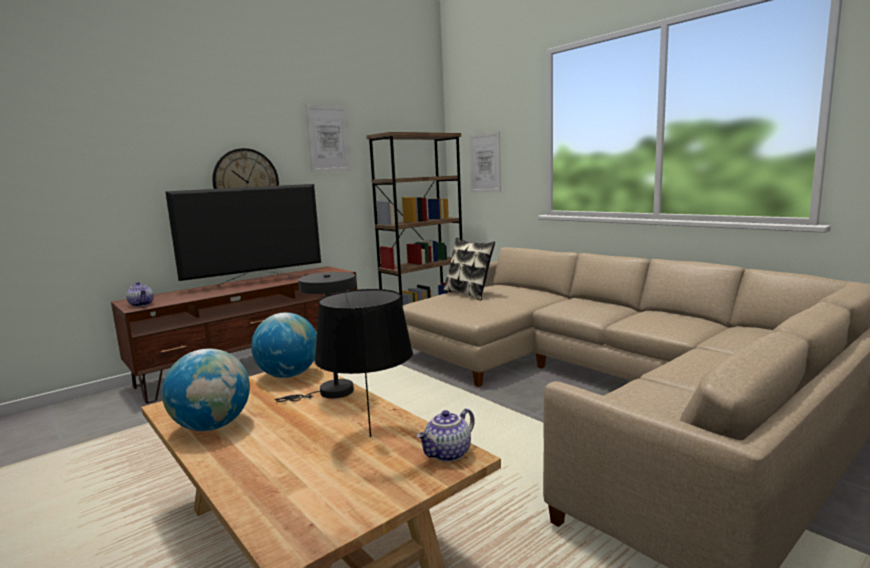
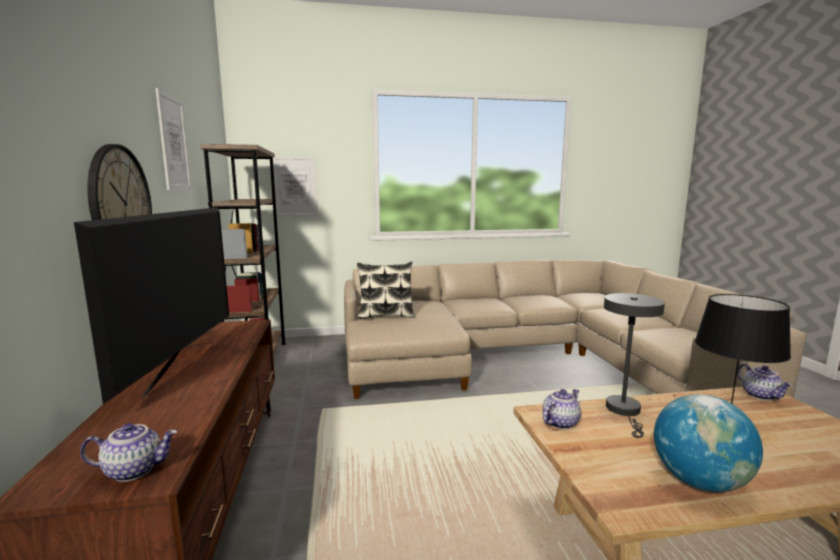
camera: 60 degrees left, 0 degrees up
globe [251,312,317,378] -> teapot [542,389,581,429]

